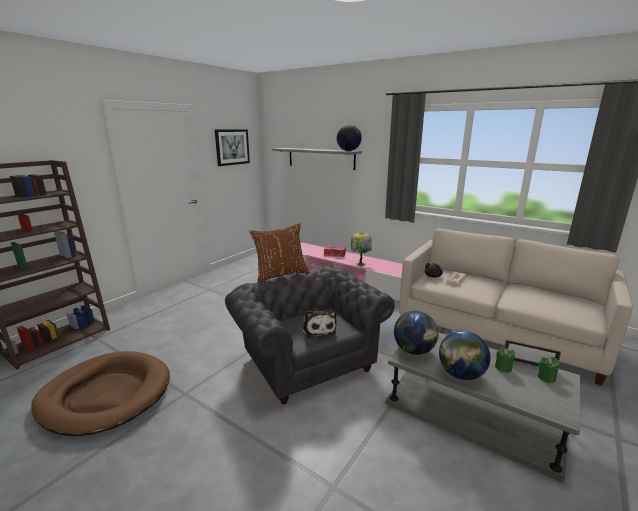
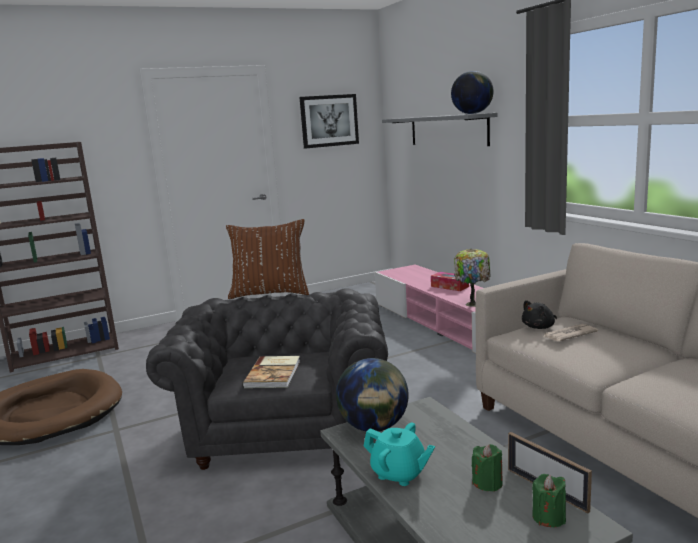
camera: 30 degrees right, 5 degrees down
plush toy [302,310,337,338] -> book [242,356,300,388]
globe [439,331,491,380] -> turquoise teapot [364,423,435,486]

